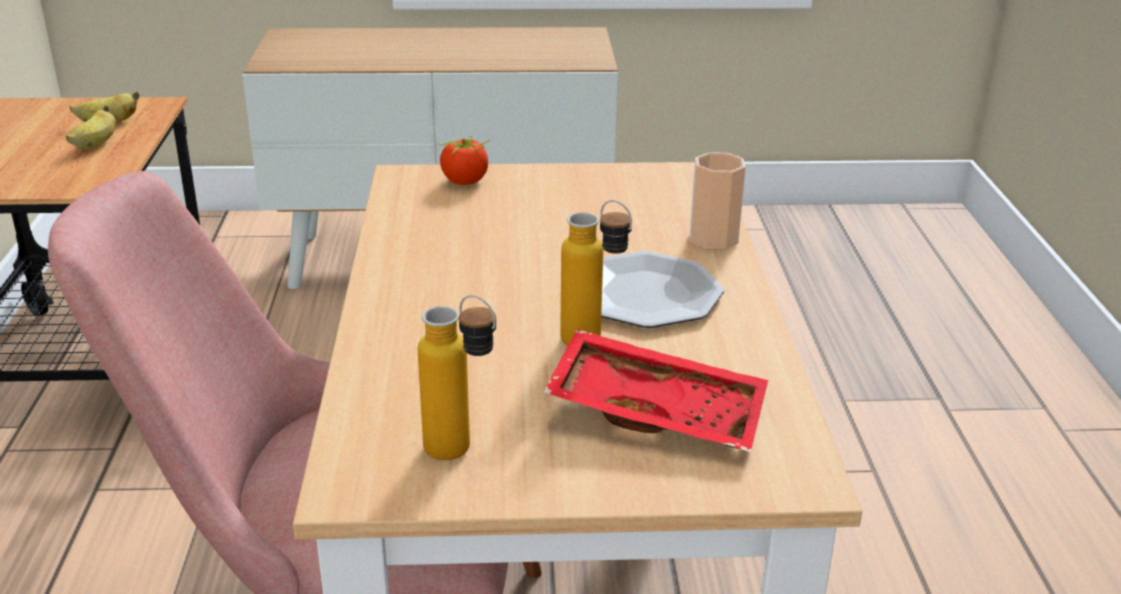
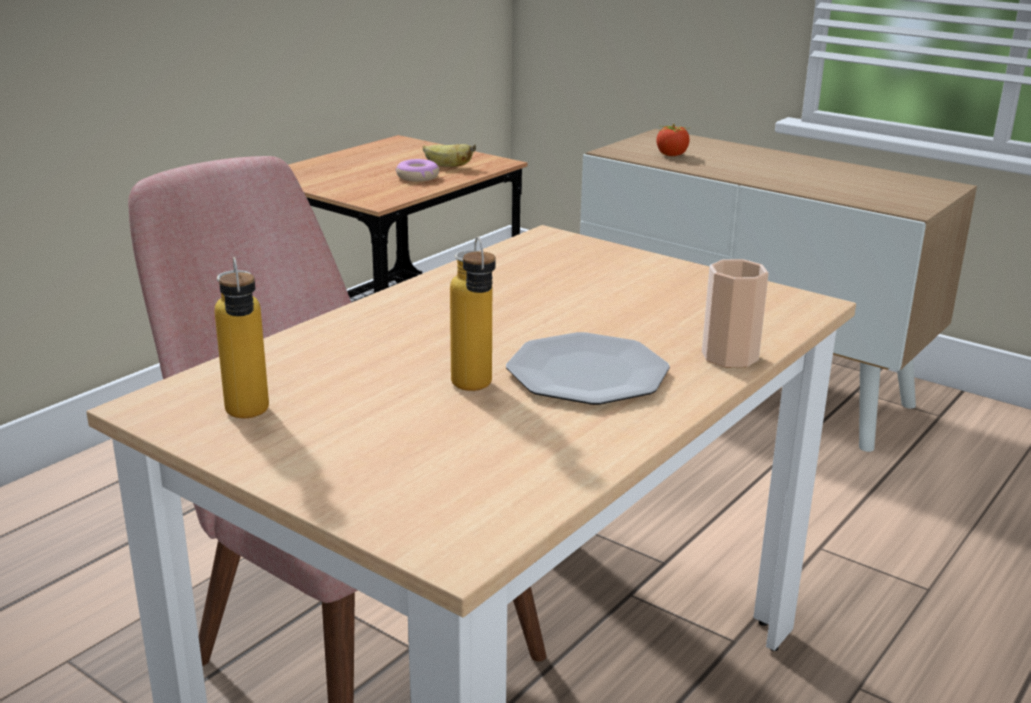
camera: 40 degrees right, 5 degrees down
banana [66,106,116,150] -> donut [396,159,439,182]
tomato [439,136,490,185] -> tomato moved to [656,124,691,156]
red tray [543,329,768,452] -> none

